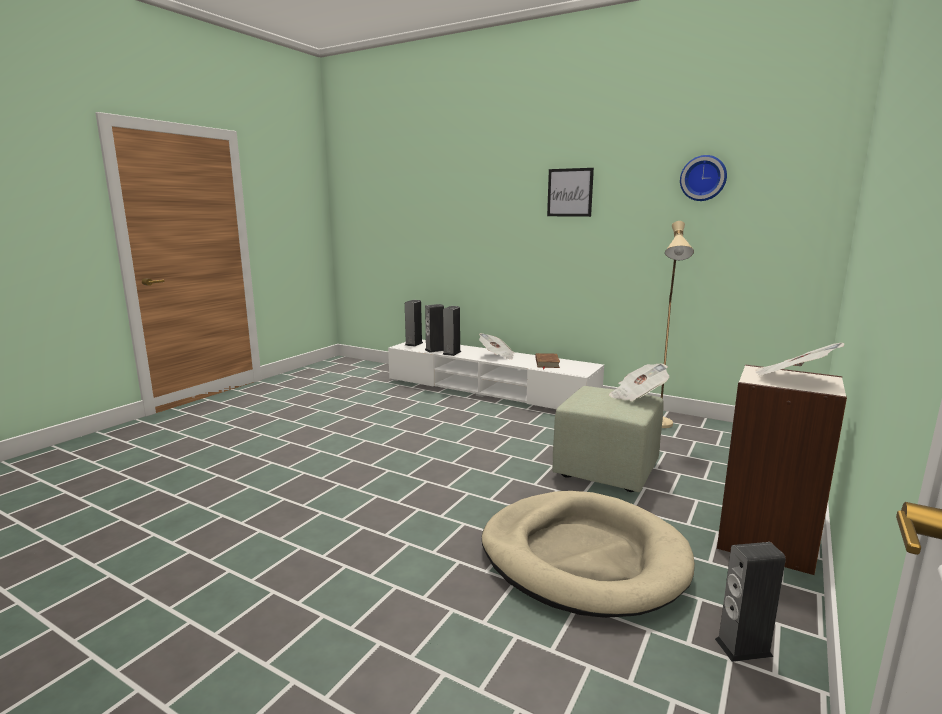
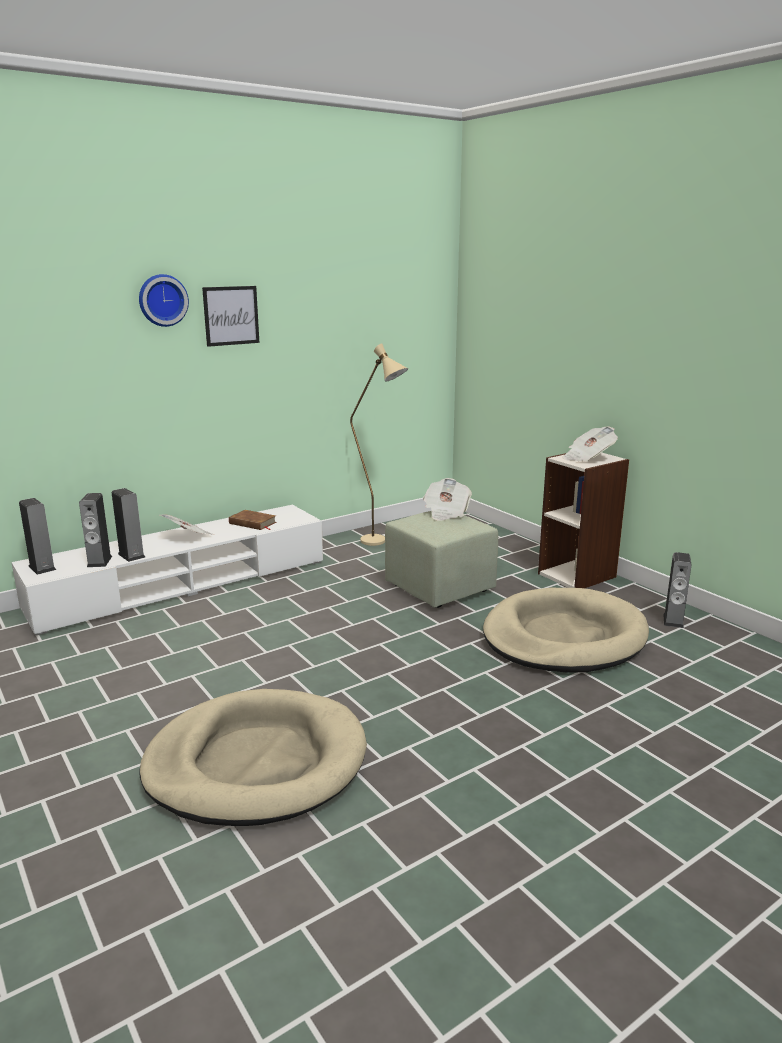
camera: 65 degrees left, 5 degrees up
wall clock [680,155,727,201] -> wall clock moved to [139,274,189,327]
none -> beige dog bed [139,689,367,826]

